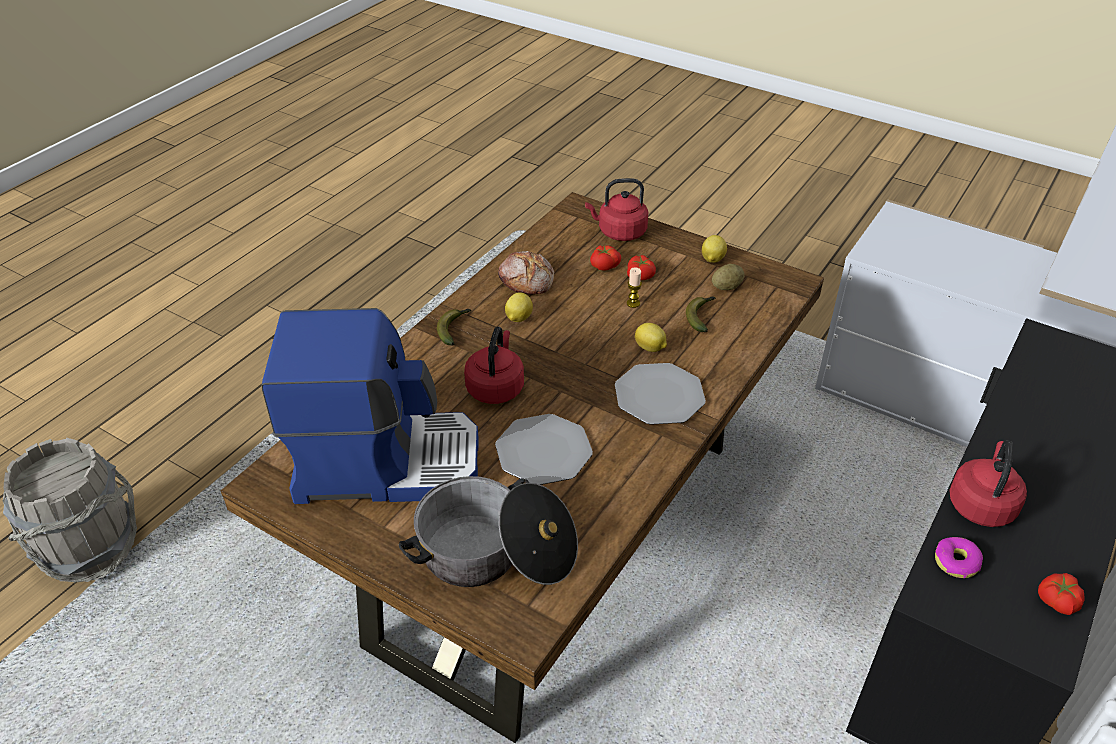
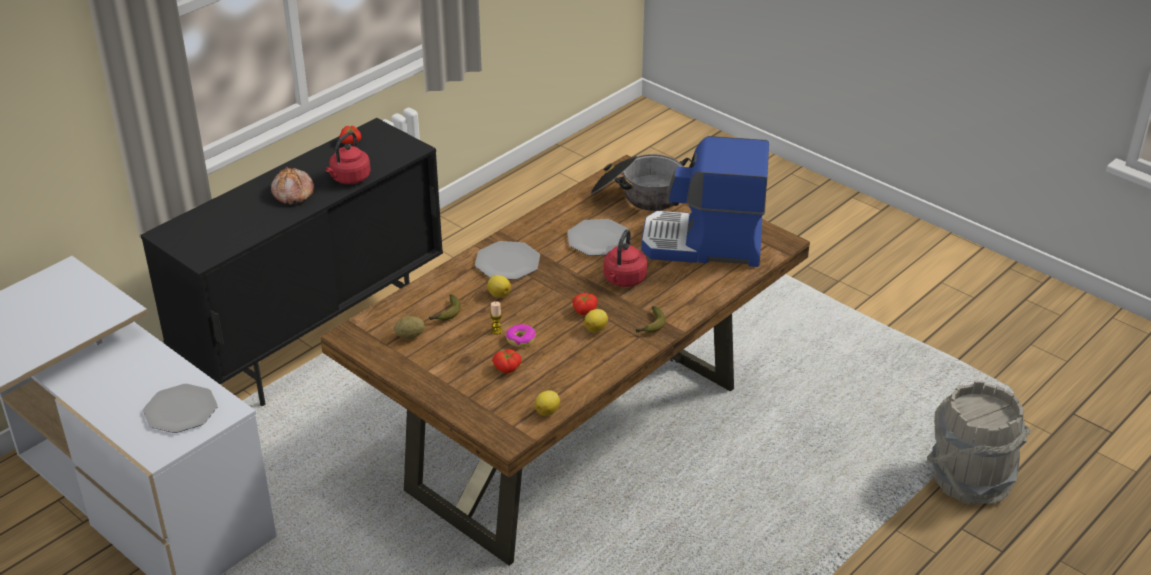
camera: 170 degrees left, 5 degrees down
bread [498,251,554,295] -> bread moved to [271,167,314,205]
red kettle [585,178,648,241] -> none
tomato [627,255,656,280] -> tomato moved to [572,293,598,315]
lemon [702,235,727,263] -> lemon moved to [535,390,560,416]
donut [935,537,983,578] -> donut moved to [506,324,536,347]
none -> plate [143,384,218,433]

